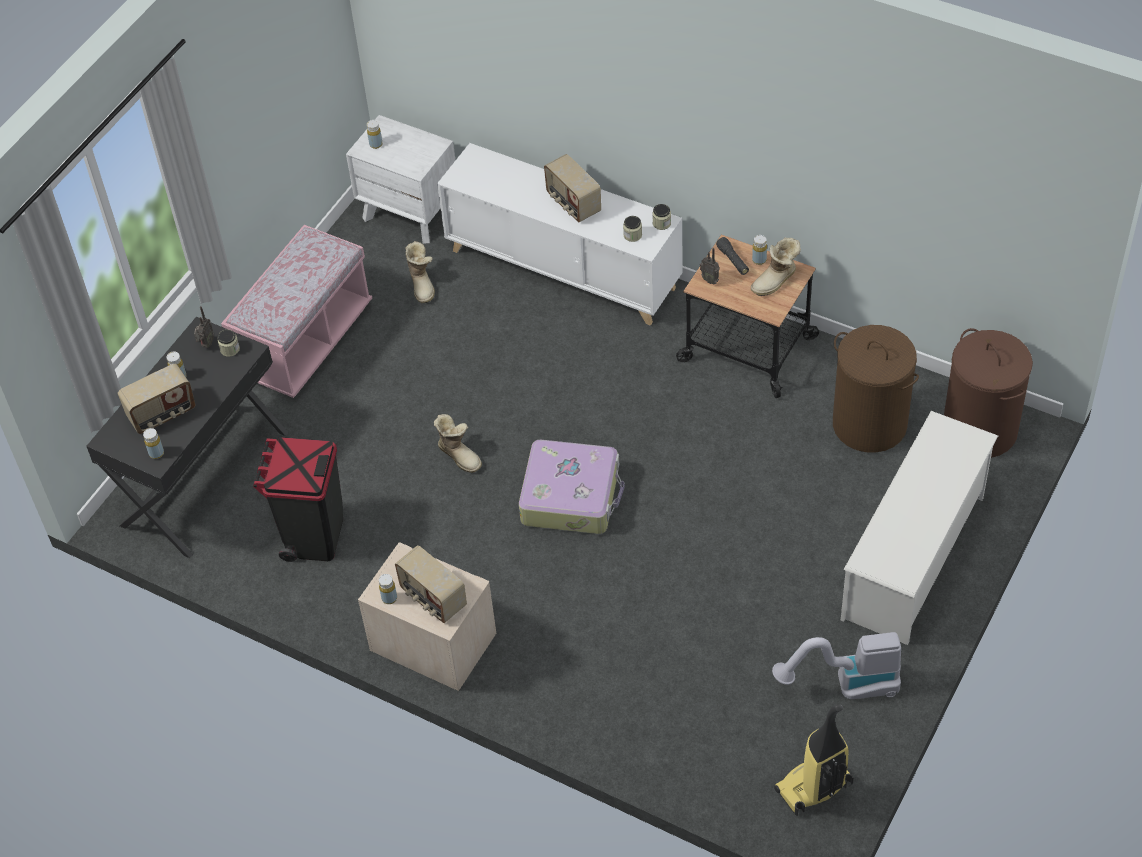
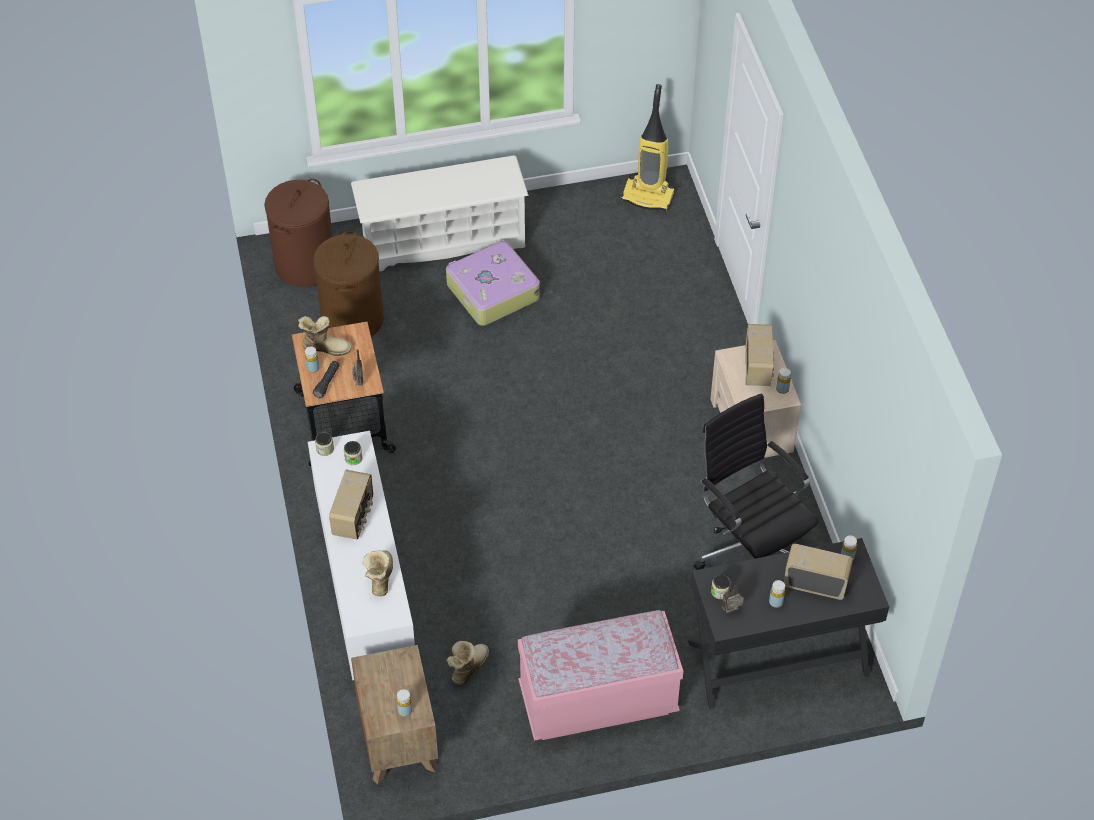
camera: 135 degrees left, 0 degrees up
black trash can [253,437,343,562] -> black office chair [694,393,818,570]
white nightstand [346,115,455,244] -> brown nightstand [351,645,438,784]
boot [434,414,482,473] -> boot moved to [363,550,393,596]
suitcase [519,440,625,534] -> suitcase moved to [446,241,540,326]
vacuum cleaner [772,632,901,699] -> none

